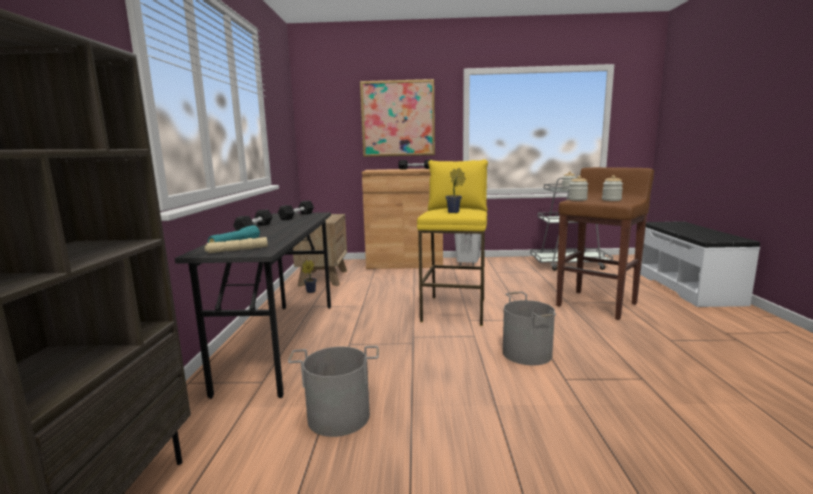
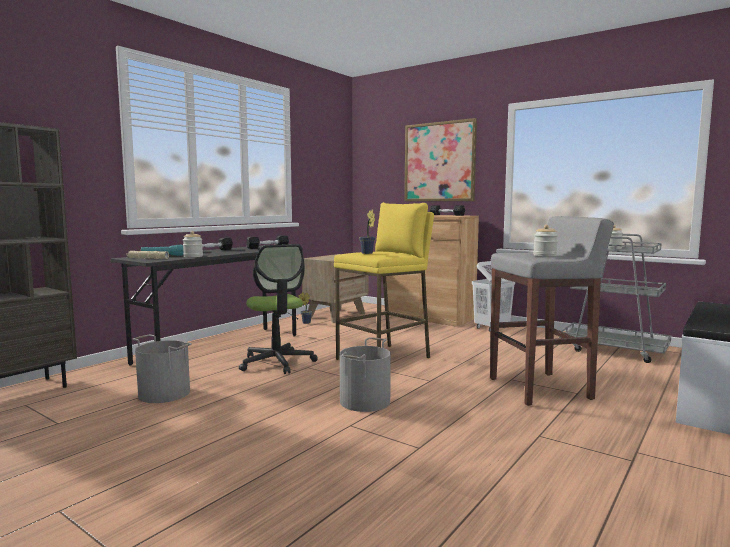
camera: 35 degrees right, 5 degrees down
brown stool [556,167,654,320] -> grey stool [490,216,614,406]
jar [568,176,588,201] -> jar moved to [183,231,203,257]
none -> office chair [239,244,318,374]

